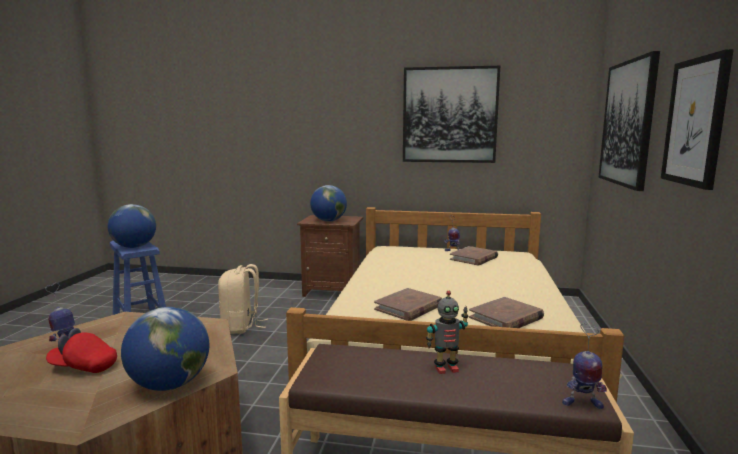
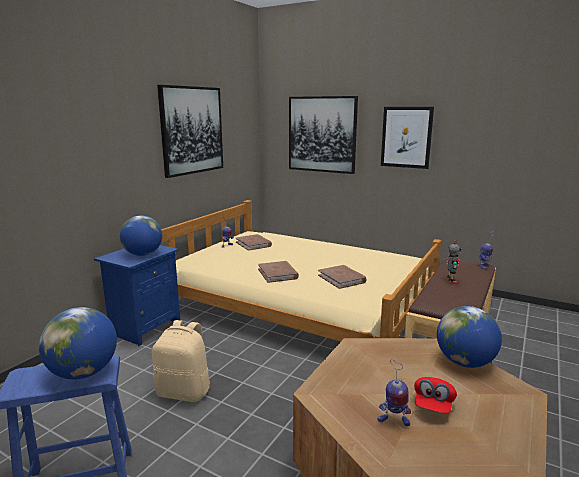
camera: 70 degrees left, 5 degrees up
brown nightstand [297,215,363,297] -> blue nightstand [94,245,180,346]
brown book [469,297,544,328] -> brown book moved to [258,261,299,283]

